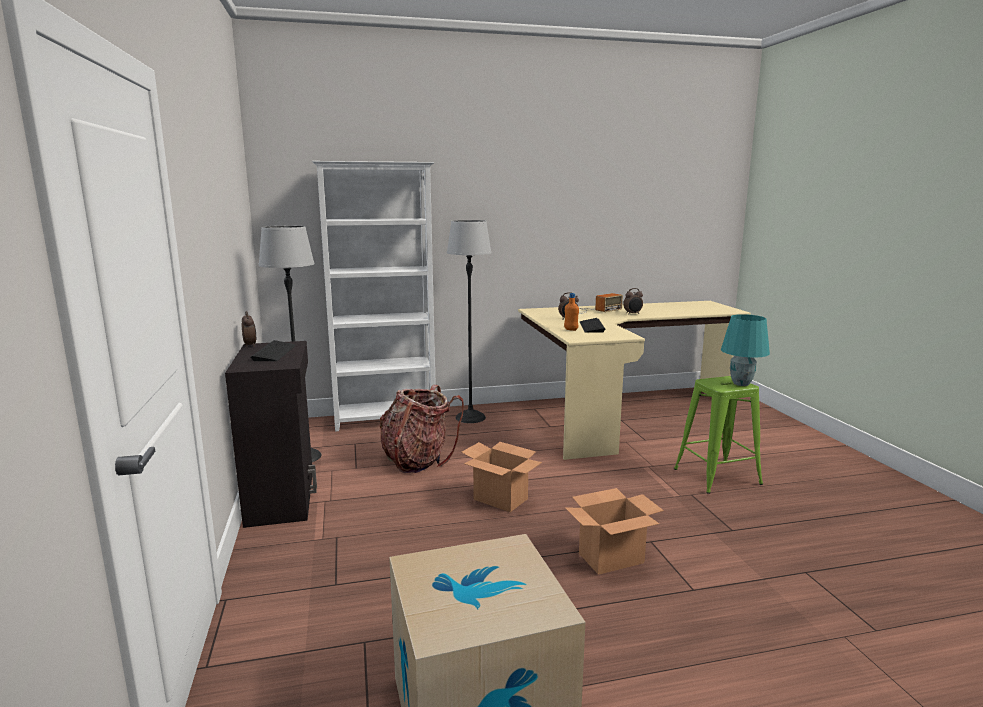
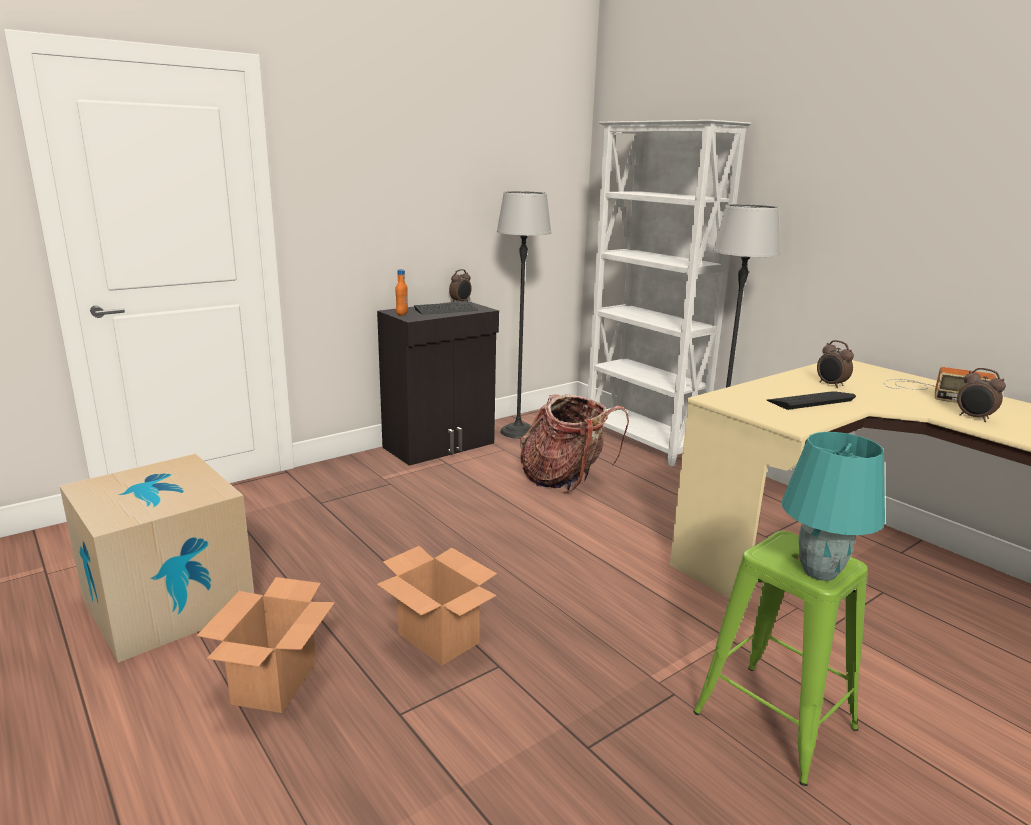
camera: 65 degrees right, 5 degrees up
cardboard box [461,442,542,512] -> cardboard box moved to [197,577,335,713]
orange bottle [564,293,579,331] -> orange bottle moved to [396,269,408,316]

